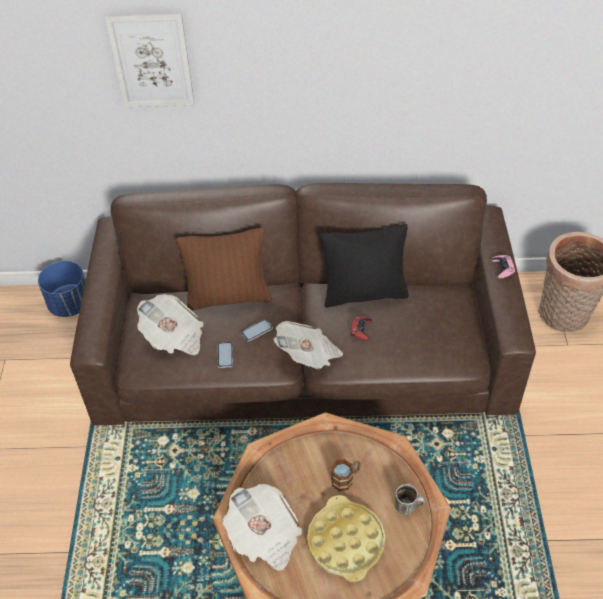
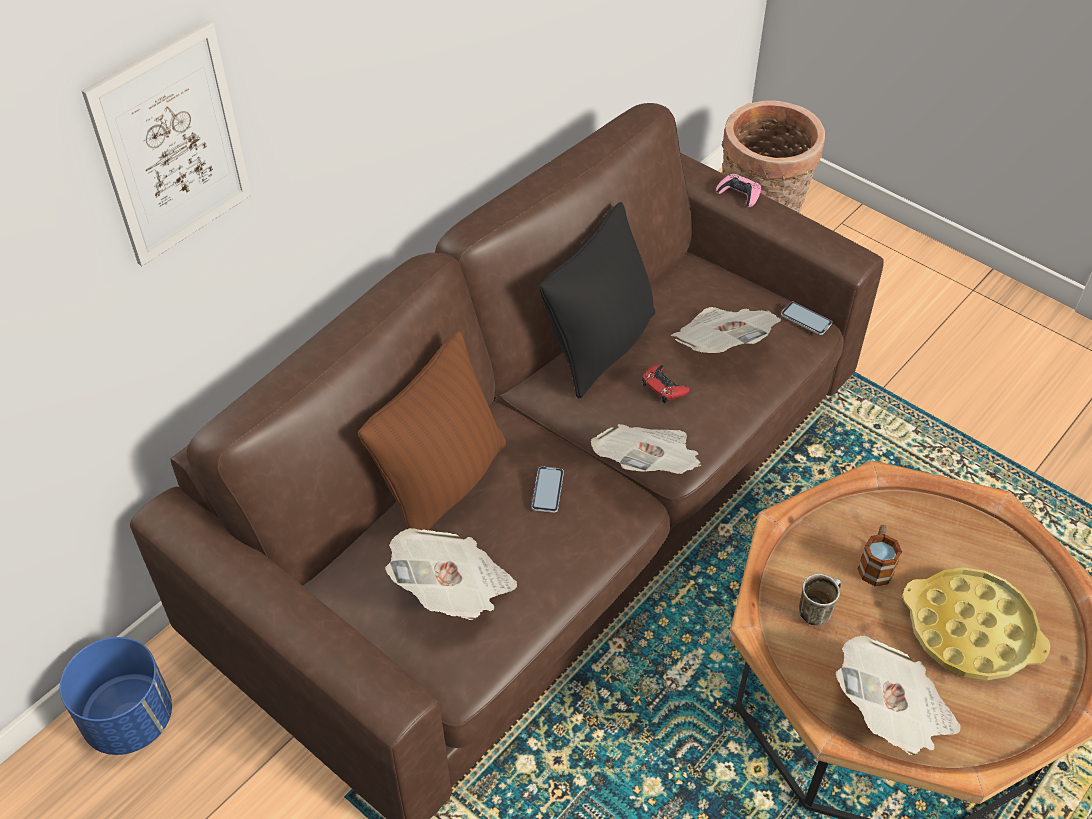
camera: 50 degrees left, 0 degrees up
phone [217,342,233,368] -> phone moved to [781,302,832,335]
mug [395,484,425,515] -> mug moved to [799,574,842,625]
none -> newspaper [671,307,781,353]

